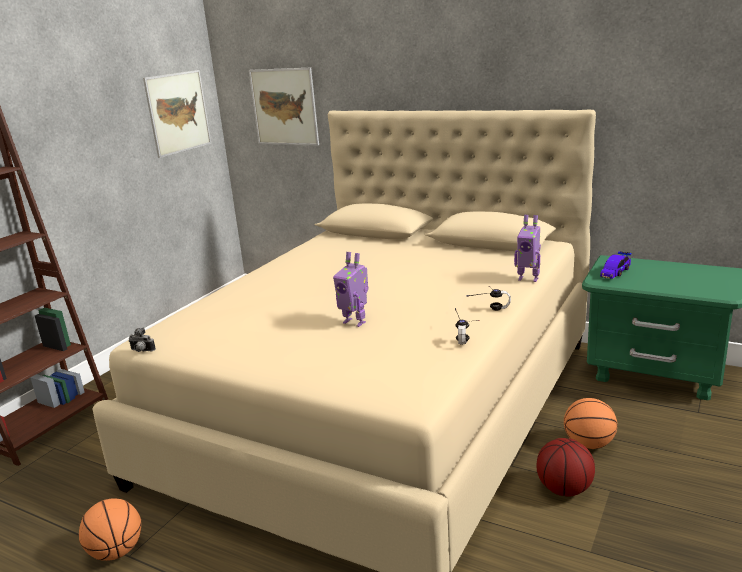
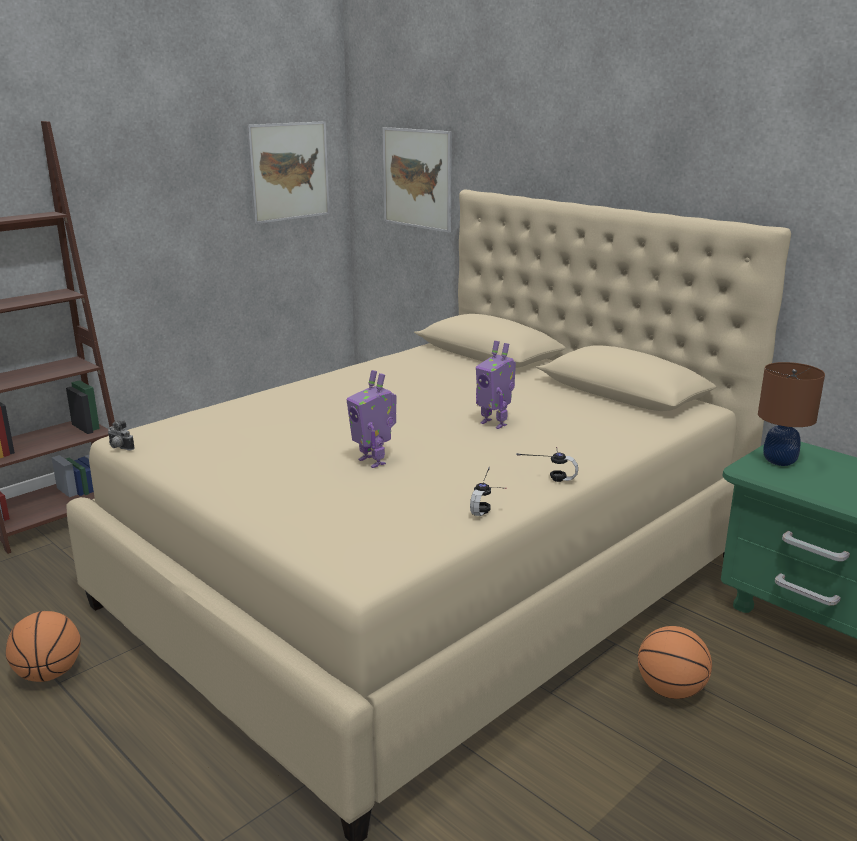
camera: 15 degrees right, 0 degrees up
toy robot [514,215,541,282] -> toy robot moved to [476,340,516,429]
basketball [536,438,595,497] -> none
toy car [600,251,632,279] -> brown table lamp [758,362,825,466]

